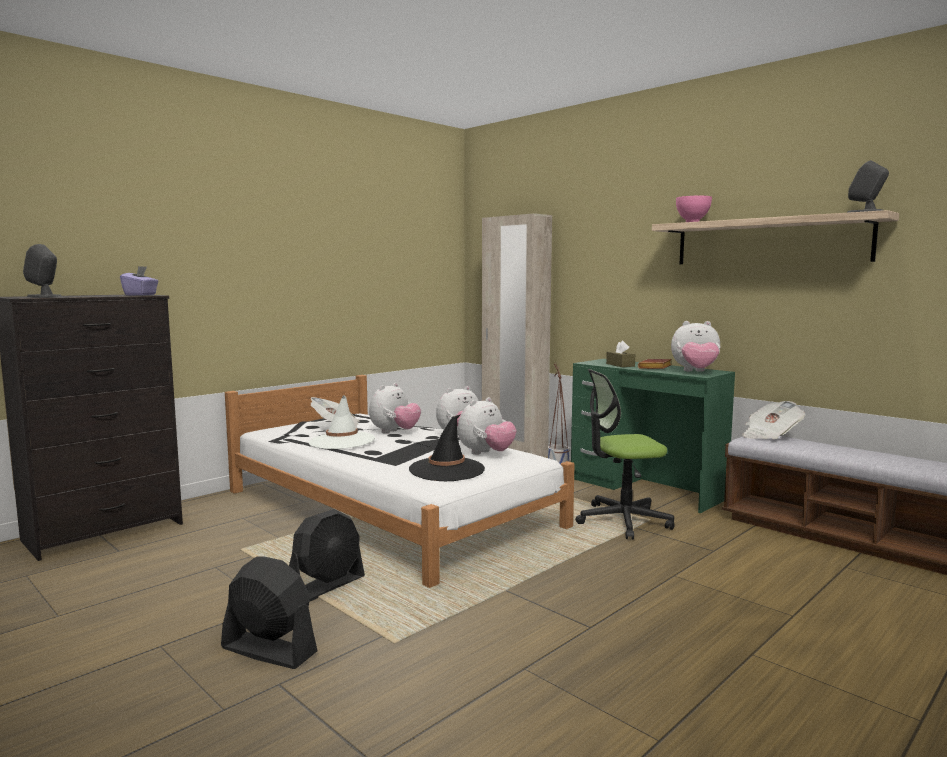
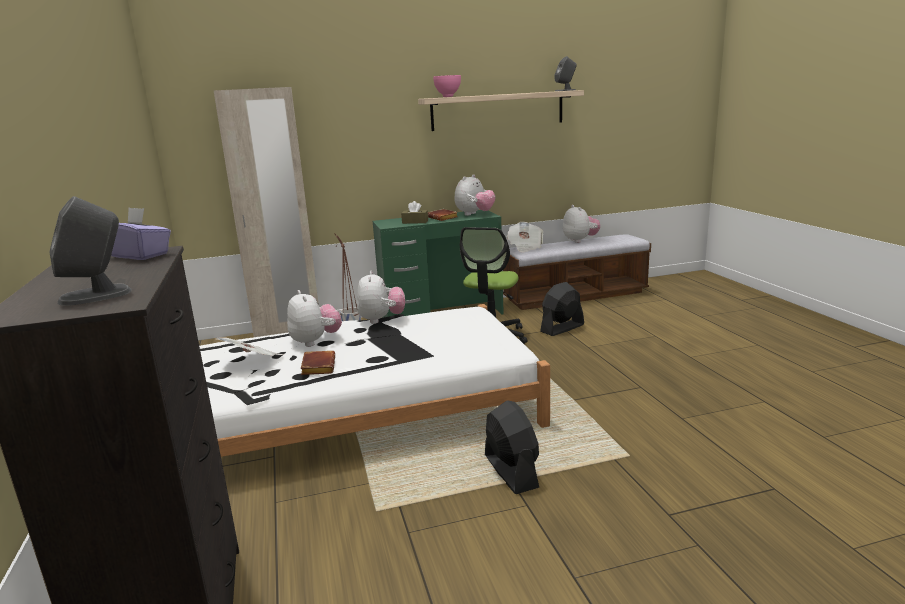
camera: 60 degrees left, 10 degrees up
black fan [221,557,318,669] -> black fan moved to [540,282,584,336]
white hat [309,395,375,449] -> brown book [301,351,335,375]
black hat [409,414,485,481] -> none
plush toy [458,397,517,455] -> plush toy moved to [563,205,600,243]

